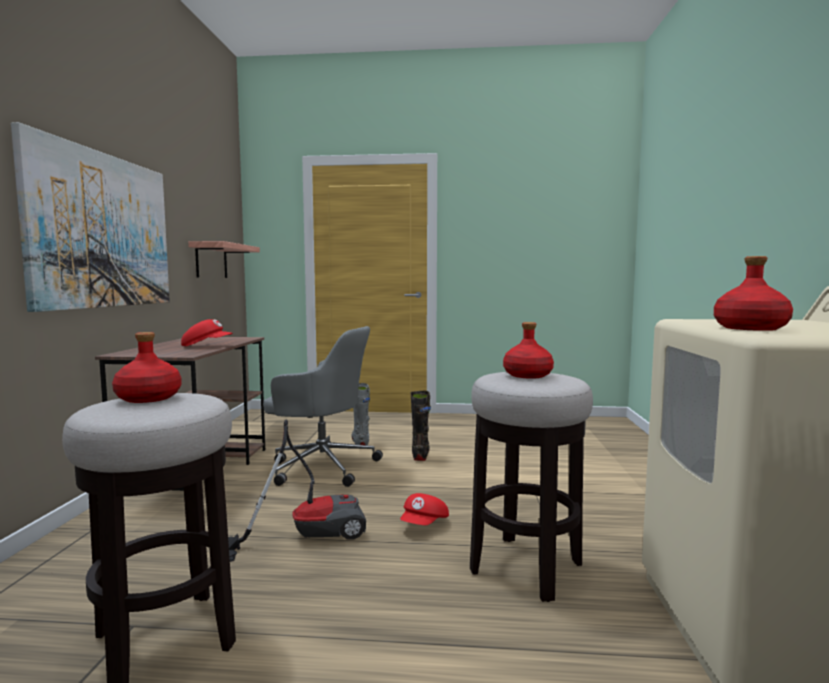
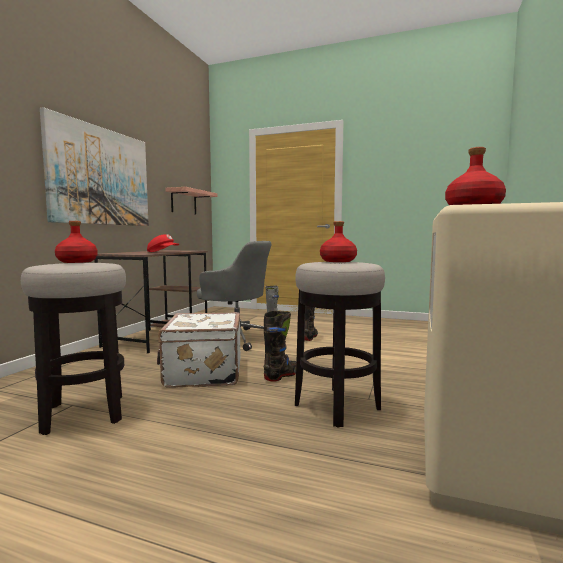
camera: 15 degrees right, 0 degrees up
vacuum cleaner [228,420,366,562] -> white suitcase [157,312,241,388]
red cap [400,493,449,525] -> black boot [264,311,297,382]

